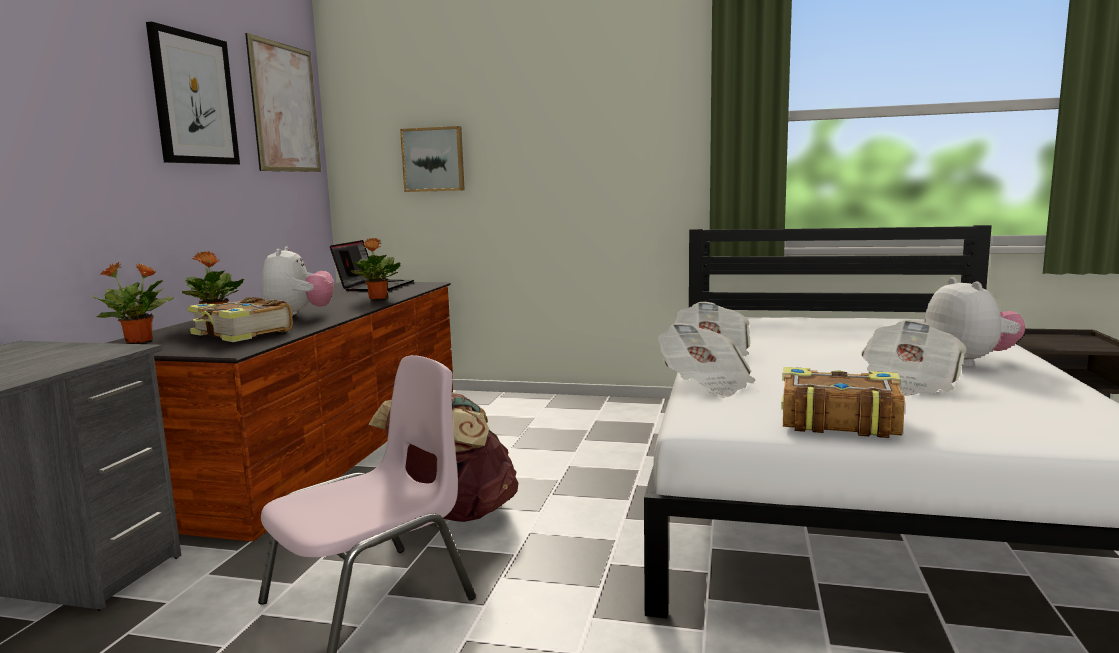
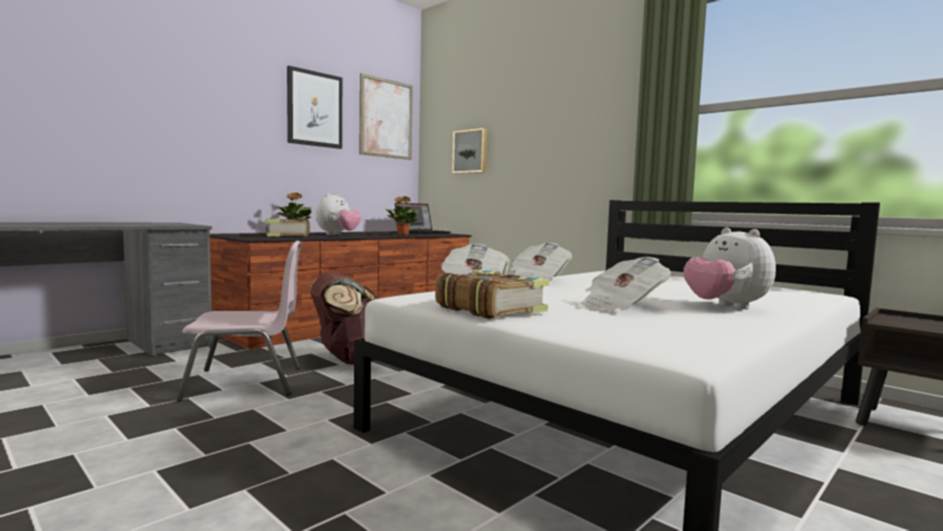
camera: 30 degrees right, 5 degrees down
potted plant [89,262,174,343] -> none
plush toy [924,277,1025,367] -> plush toy turned 135 degrees clockwise [683,228,776,309]

